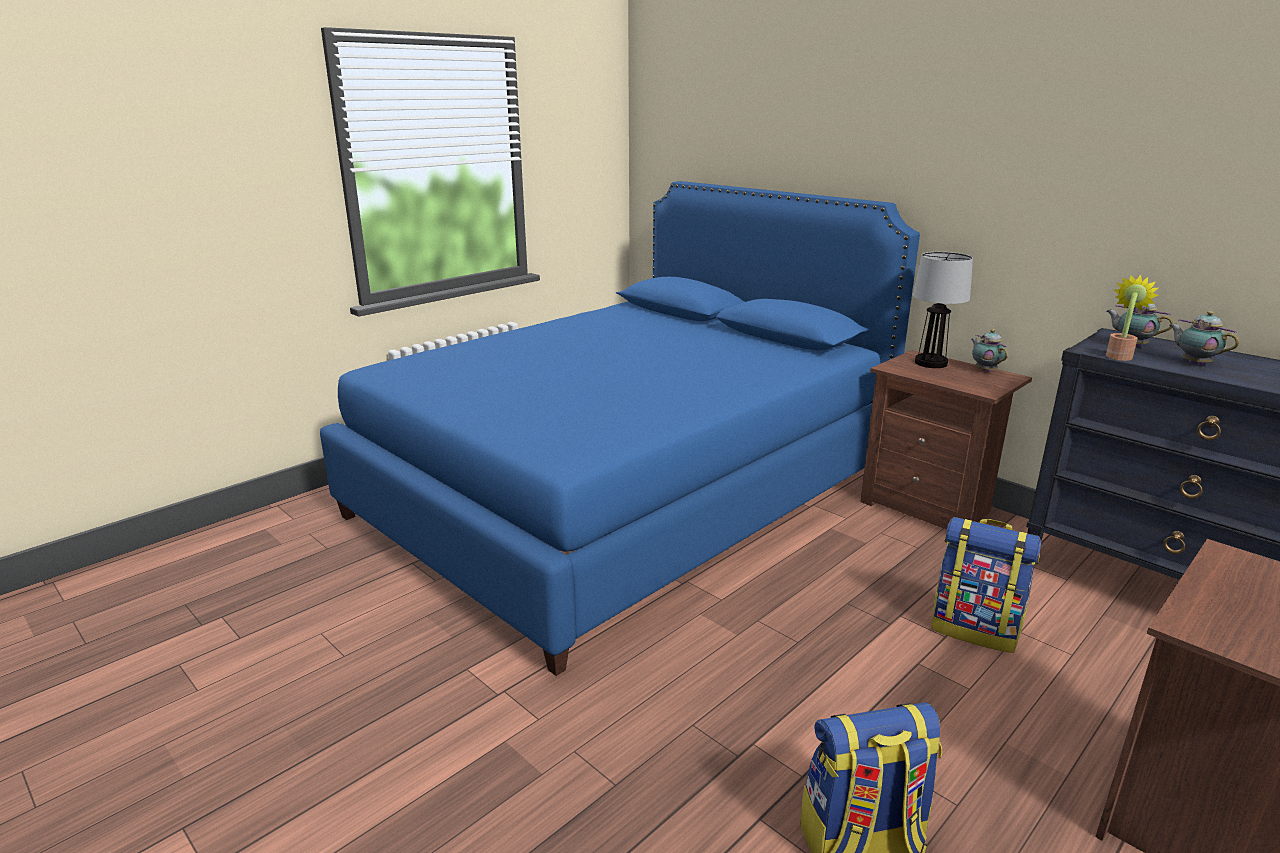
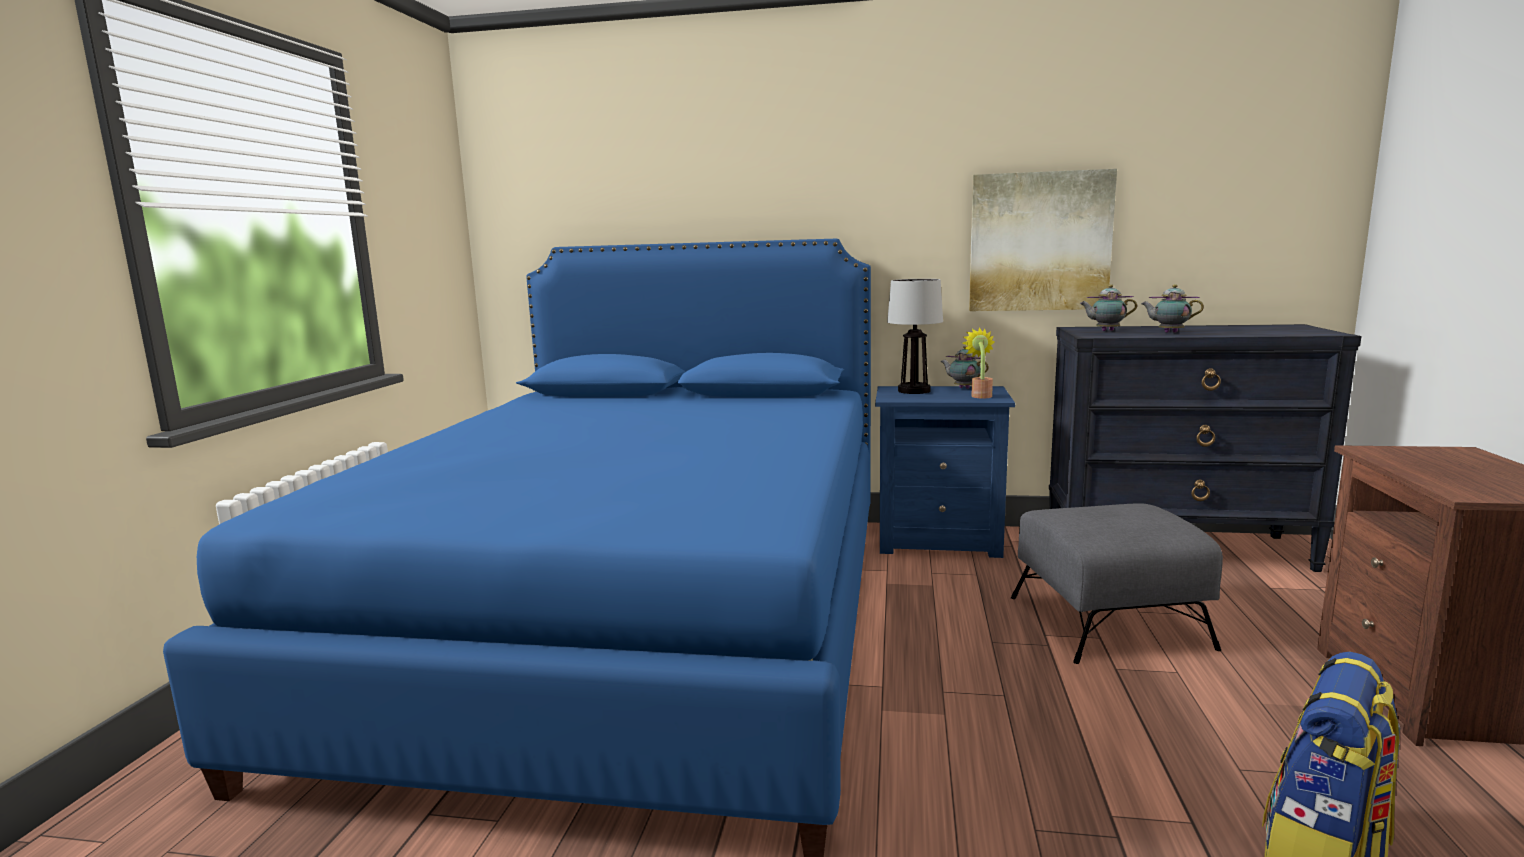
camera: 35 degrees left, 10 degrees down
brown nightstand [860,350,1032,529] -> blue nightstand [875,386,1015,558]
backpack [931,517,1041,653] -> grey ottoman [1011,503,1223,664]
potted plant [1106,275,1159,361] -> potted plant moved to [963,327,995,398]
none -> picture [969,169,1117,311]

